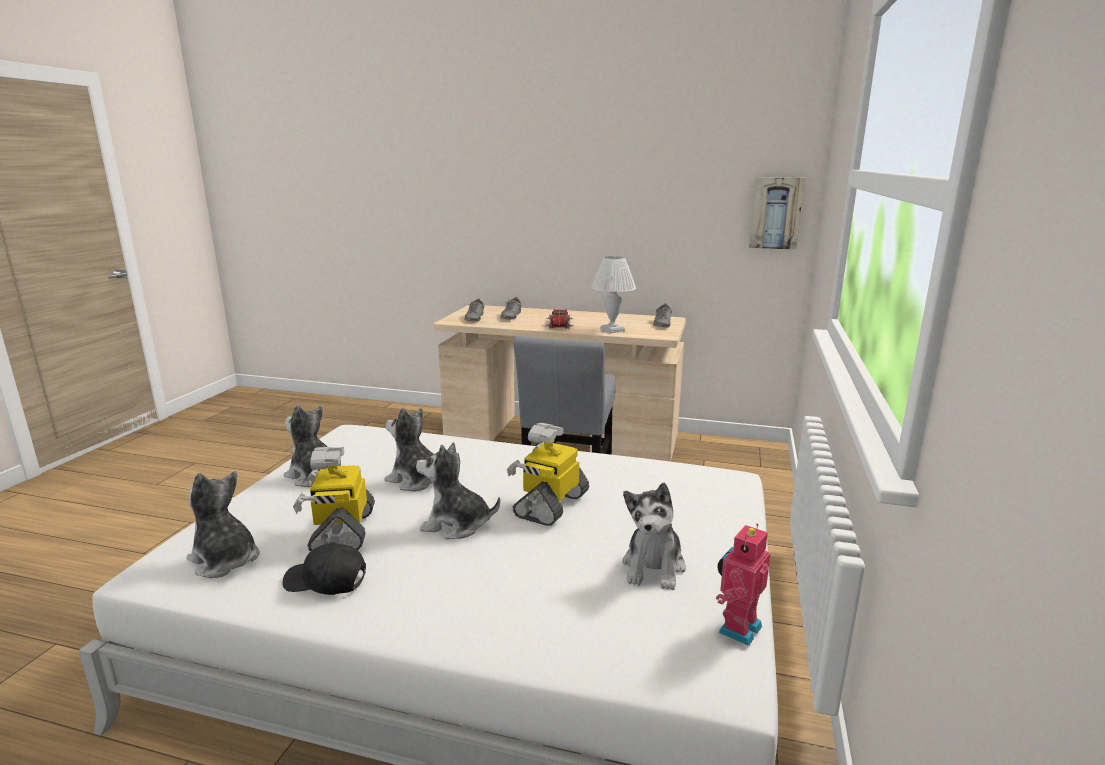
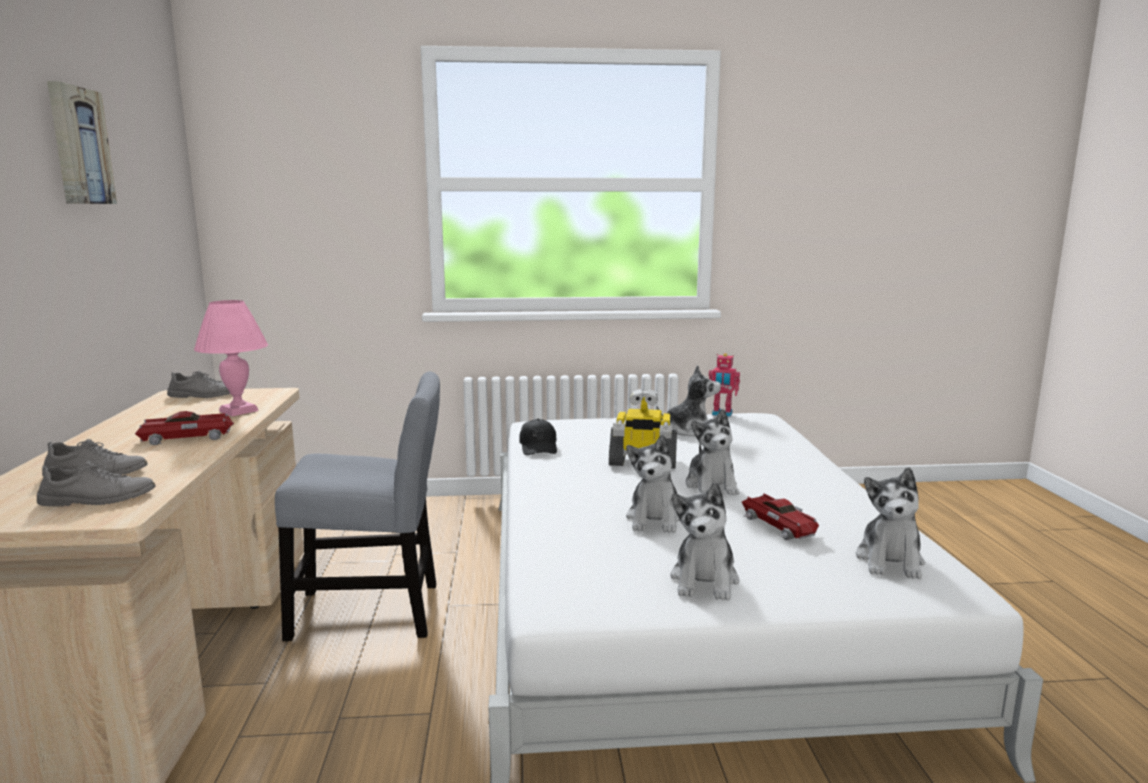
camera: 110 degrees left, 5 degrees down
black cap [282,542,366,595] -> black cap moved to [519,419,557,455]
toy robot [293,447,375,551] -> toy car [742,493,819,541]
white table lamp [591,256,636,333] -> pink table lamp [194,300,268,416]
picture [749,177,805,249] -> picture moved to [47,81,117,204]

